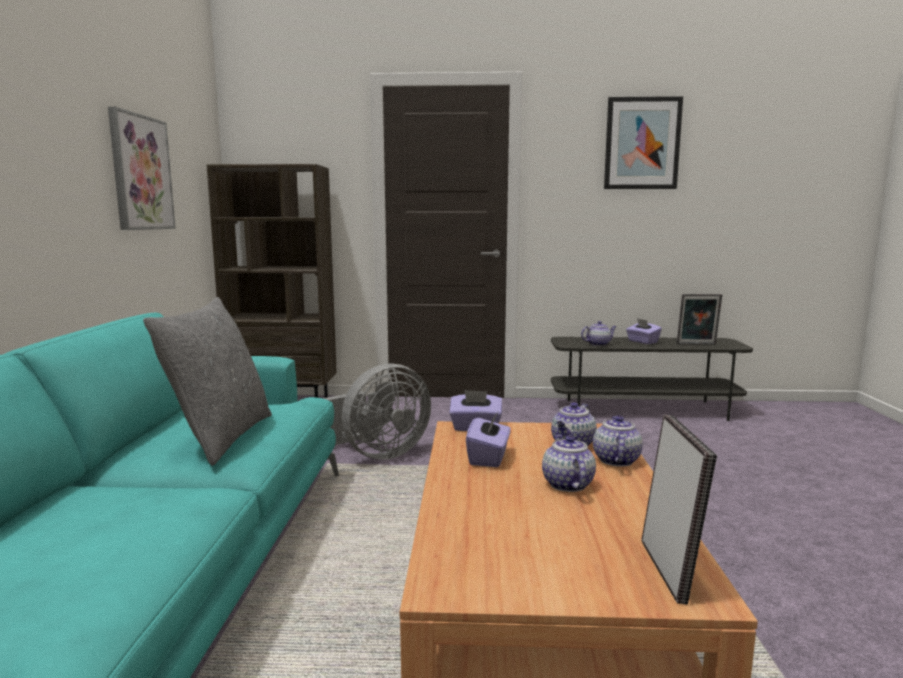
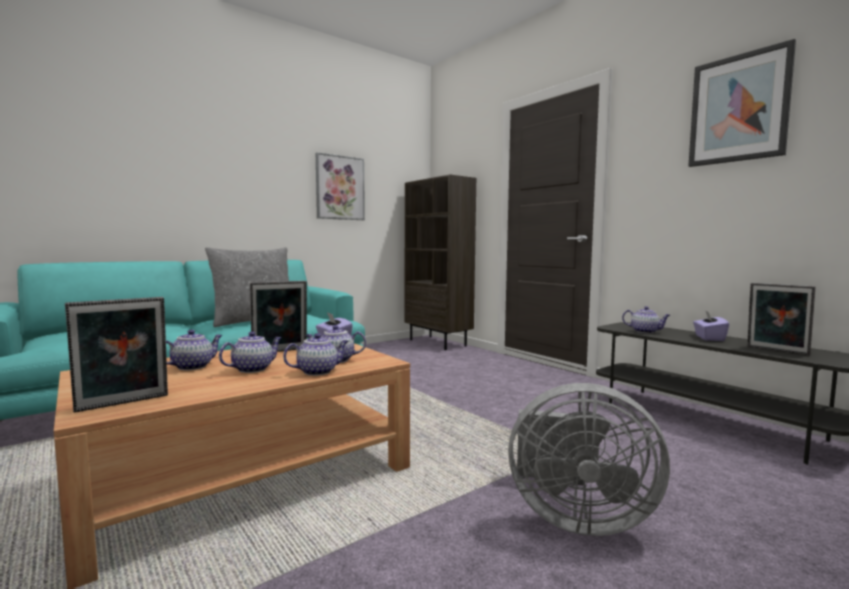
camera: 50 degrees right, 5 degrees down
grey fan [322,363,431,460] -> grey fan moved to [508,383,670,536]
purple tissue box [466,412,511,467] -> picture frame [250,281,307,352]
none -> teapot [166,330,223,370]

